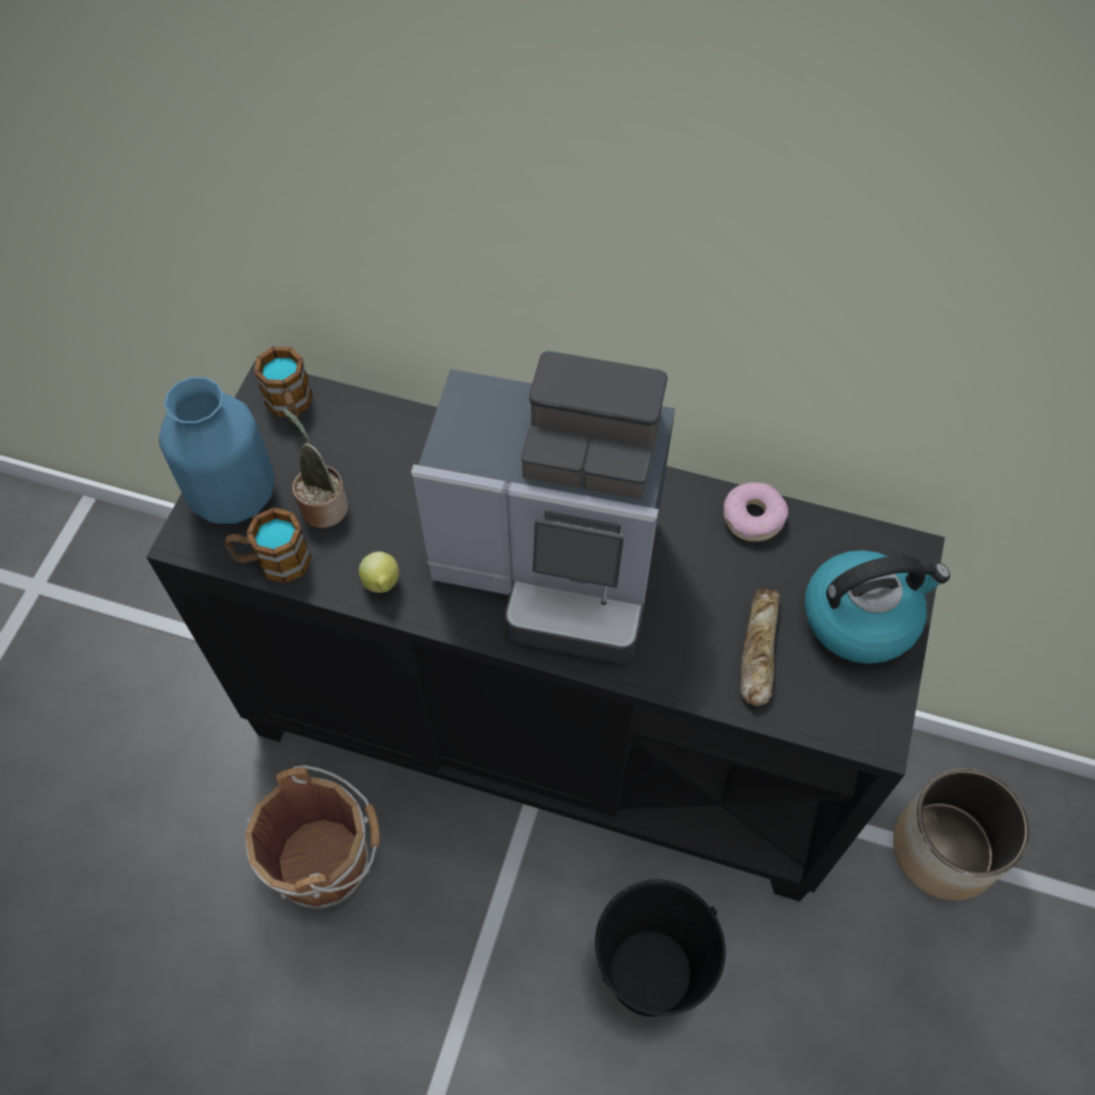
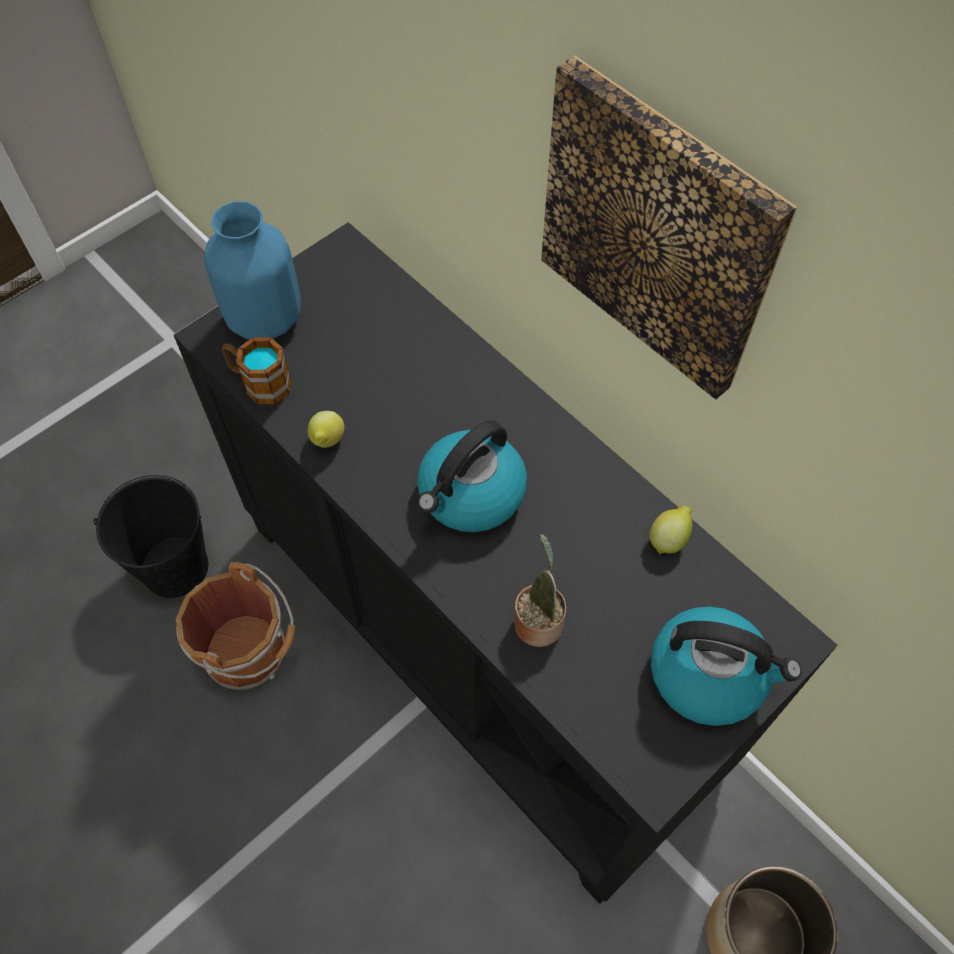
camera: 30 degrees right, 0 degrees up
mug [254,347,312,425] -> none
potted plant [283,409,348,528] -> potted plant moved to [514,534,566,647]
coffee machine [411,351,675,663] -> kettle [417,420,527,532]
black bucket [595,880,725,1017] -> black bucket moved to [93,475,208,598]
donut [724,482,789,542] -> lemon [650,506,692,555]
bread [740,589,780,706] -> none
none -> picture [541,56,797,399]

